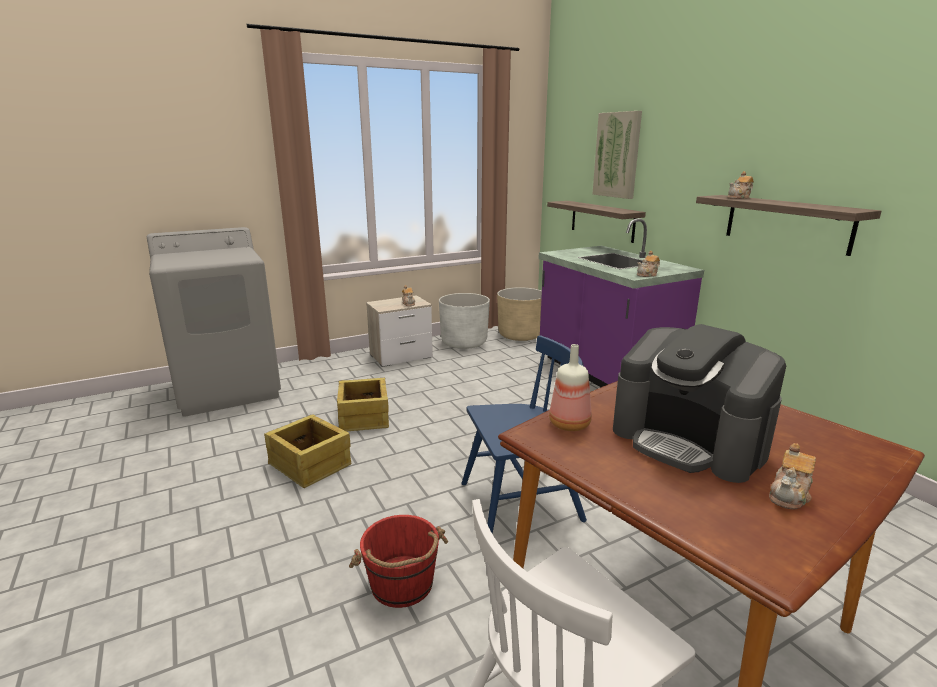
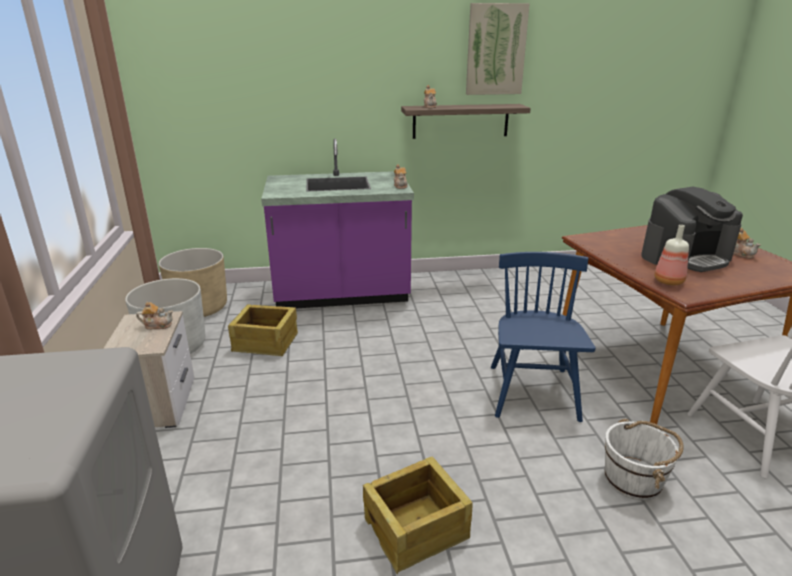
camera: 70 degrees left, 5 degrees up
crate [337,378,389,432] -> crate moved to [228,304,298,356]
red bucket [349,515,448,608] -> white bucket [605,418,684,500]
shelf [547,201,646,243] -> none
picture [593,111,642,199] -> picture moved to [466,3,530,95]

